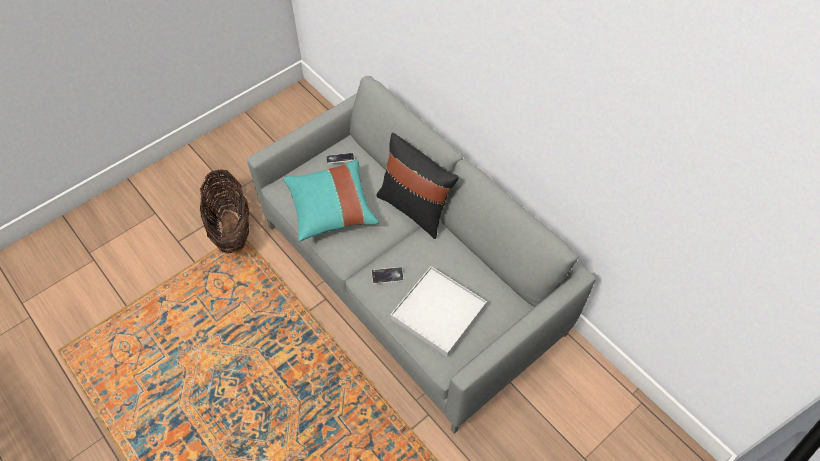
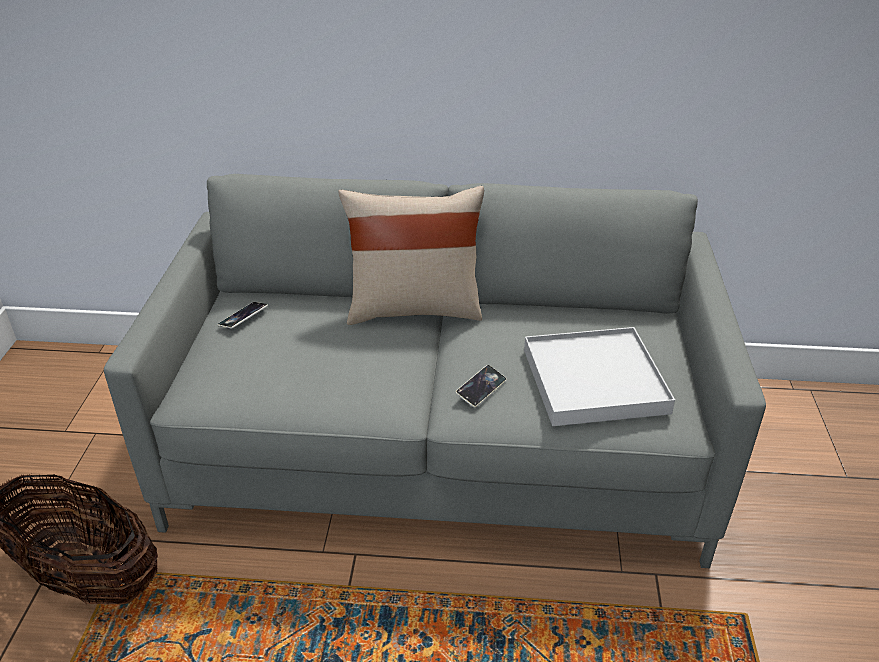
camera: 45 degrees left, 20 degrees down
turquoise pillow [283,160,379,241] -> none
black pillow [376,133,459,239] -> beige pillow [338,186,484,325]

